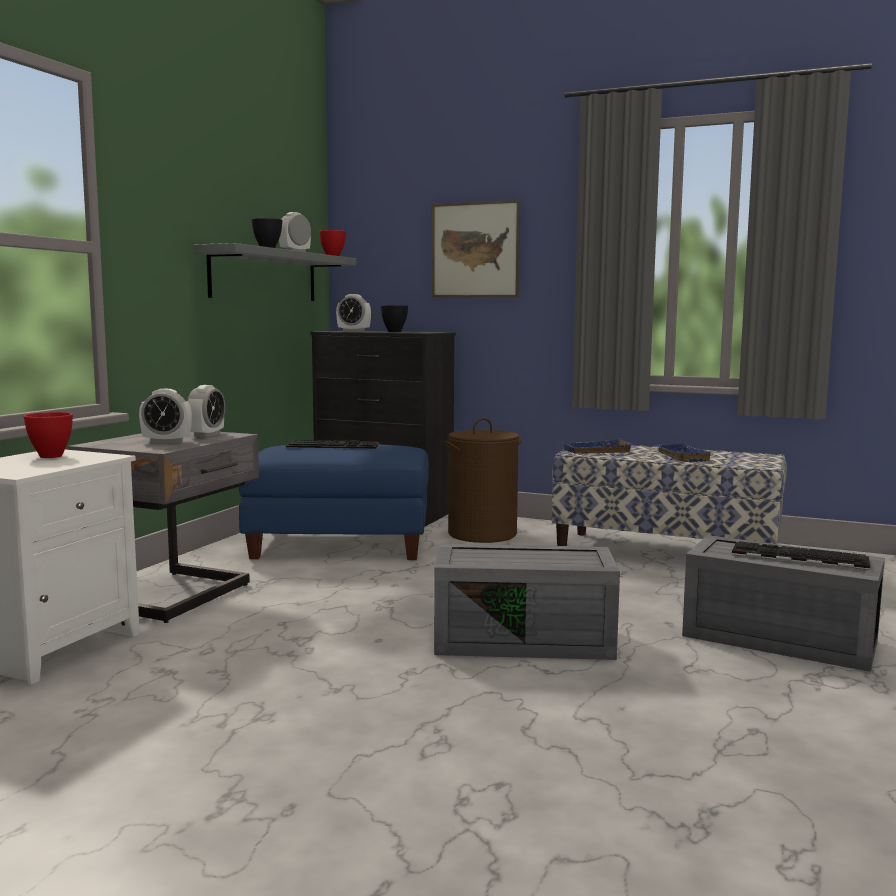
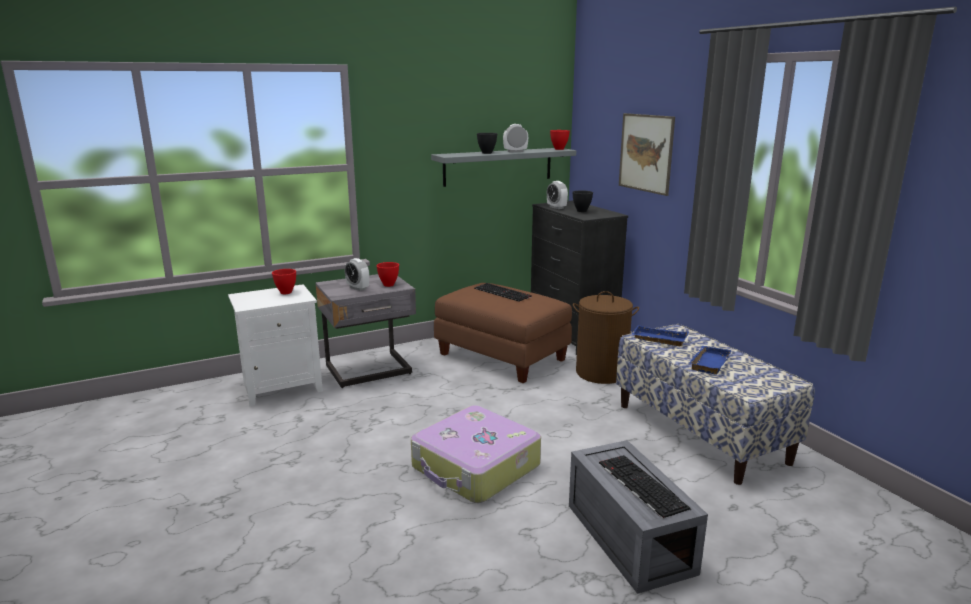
camera: 40 degrees right, 10 degrees up
alarm clock [187,385,225,438] -> red bowl [377,262,399,287]
blue ottoman [239,445,429,560] -> brown ottoman [434,283,572,383]
grey storage box [434,544,620,660] -> suitcase [411,405,541,503]

